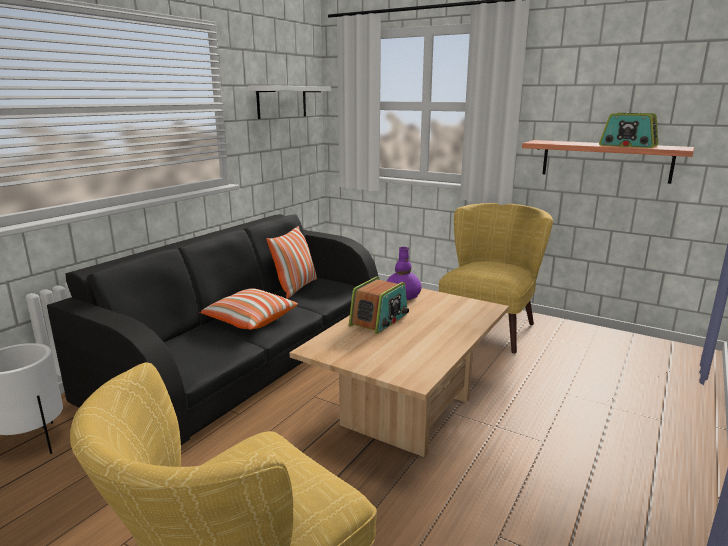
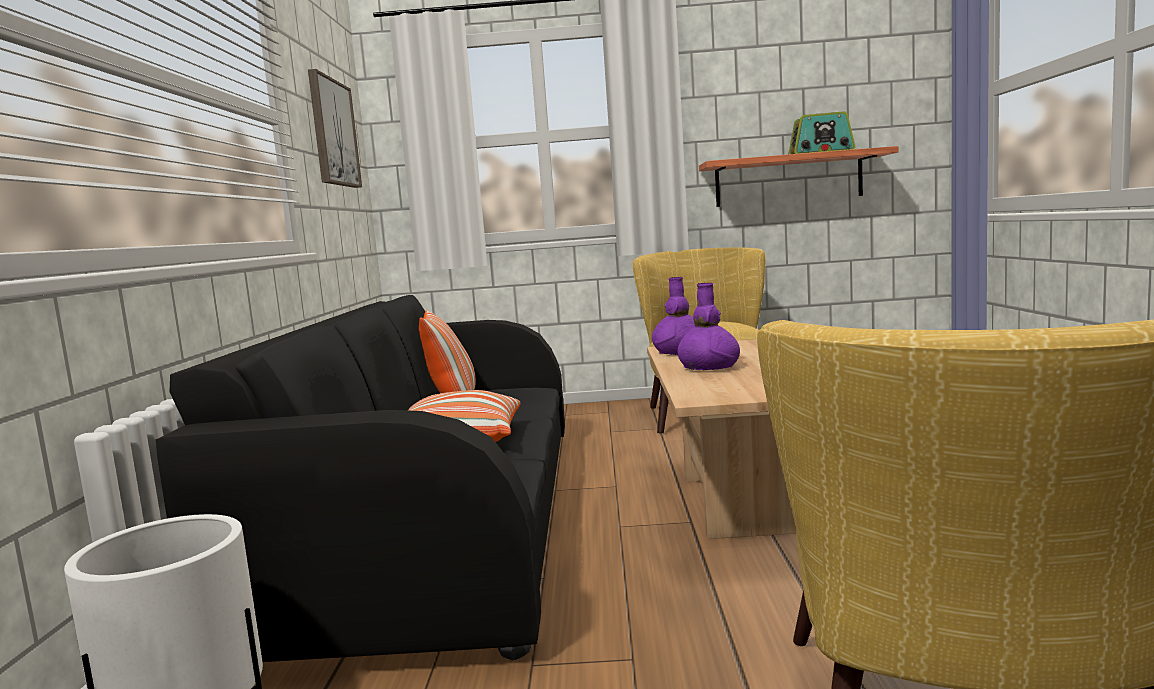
camera: 30 degrees left, 10 degrees down
white shelf [248,85,331,119] -> picture [308,69,362,188]
radio [349,277,409,334] -> purple vase [677,283,740,370]

